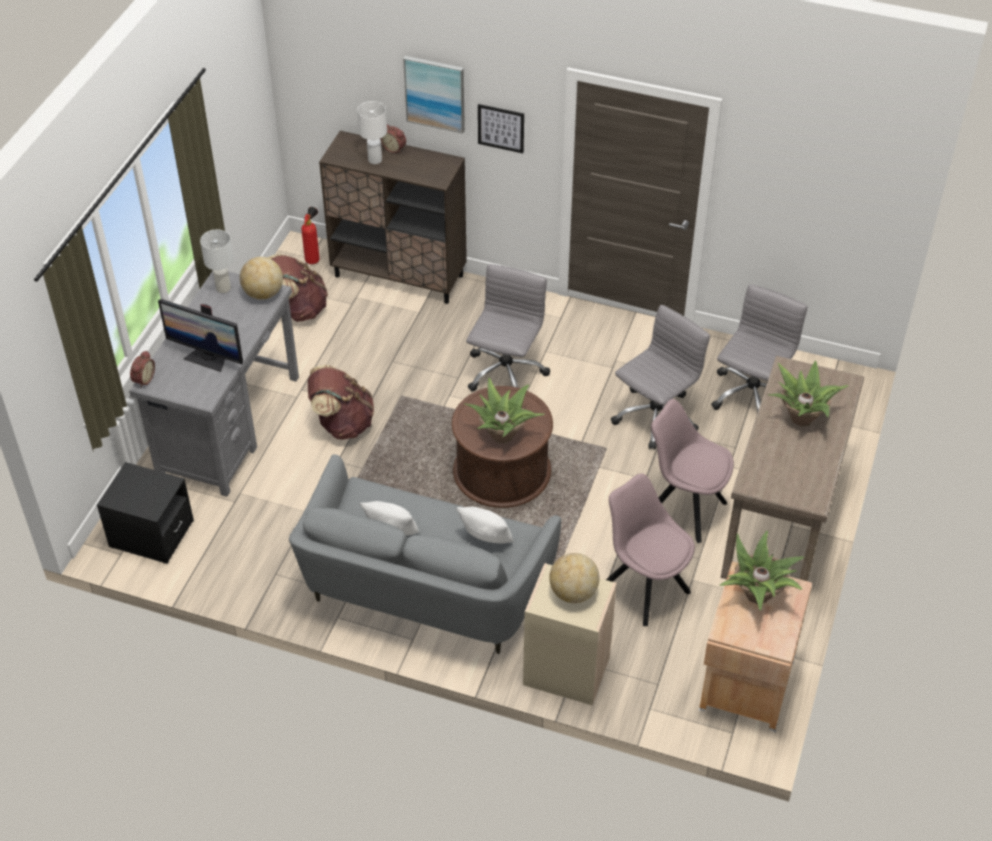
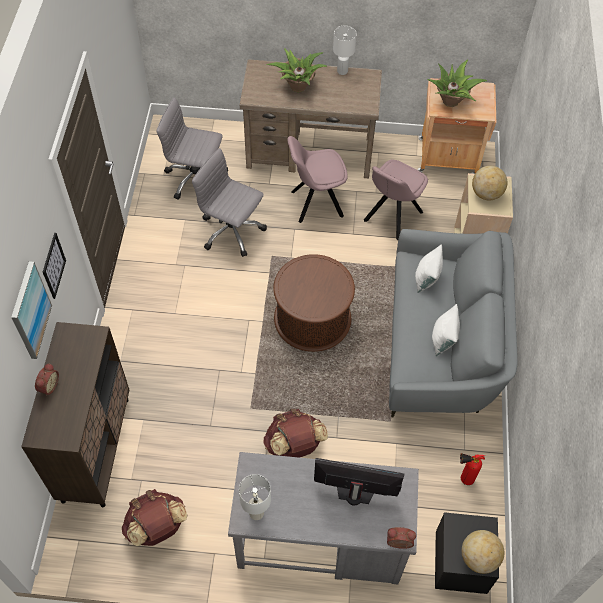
camera: 105 degrees left, 10 degrees up
monitor [158,299,243,372] -> monitor turned 90 degrees counterclockwise [314,458,404,505]
globe [240,257,283,300] -> globe moved to [462,530,504,574]
fire extinguisher [301,207,320,264] -> fire extinguisher moved to [460,453,485,485]
white table lamp [357,101,387,164] -> white table lamp moved to [333,26,357,75]
potted plant [464,378,545,443] -> none
grey office chair [466,264,550,392] -> none
pink chair [651,399,734,543] -> pink chair turned 60 degrees clockwise [287,136,348,223]

